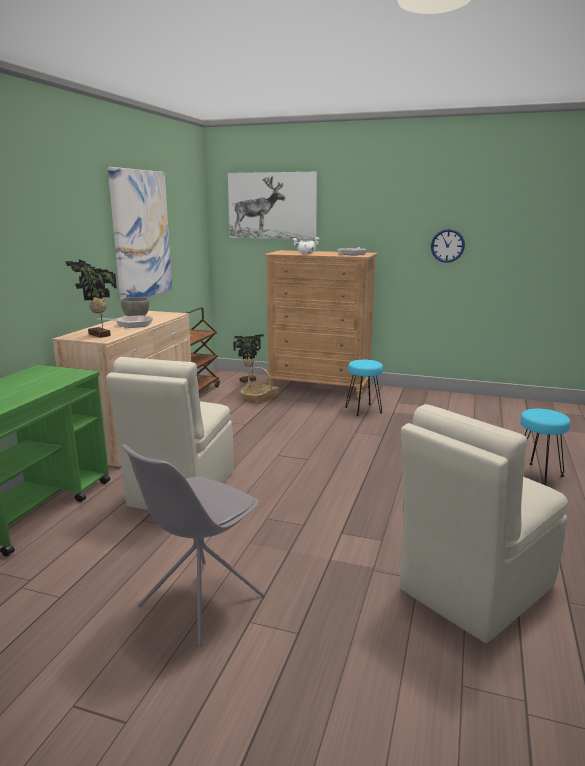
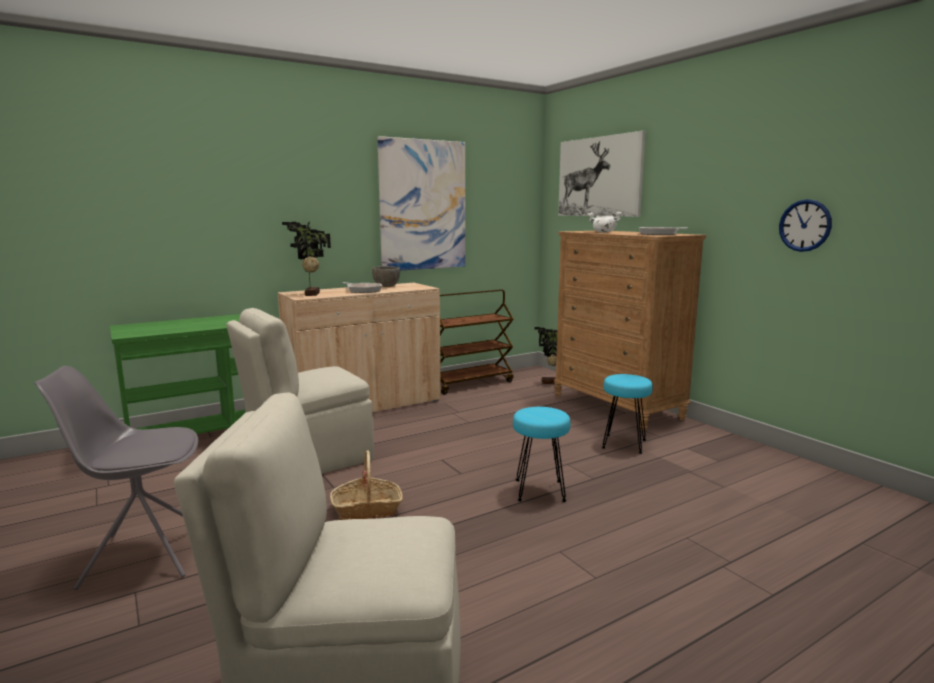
camera: 40 degrees right, 5 degrees down
basket [241,367,279,404] -> basket moved to [330,450,403,520]
turquoise stool [520,409,570,486] -> turquoise stool moved to [513,407,570,502]

